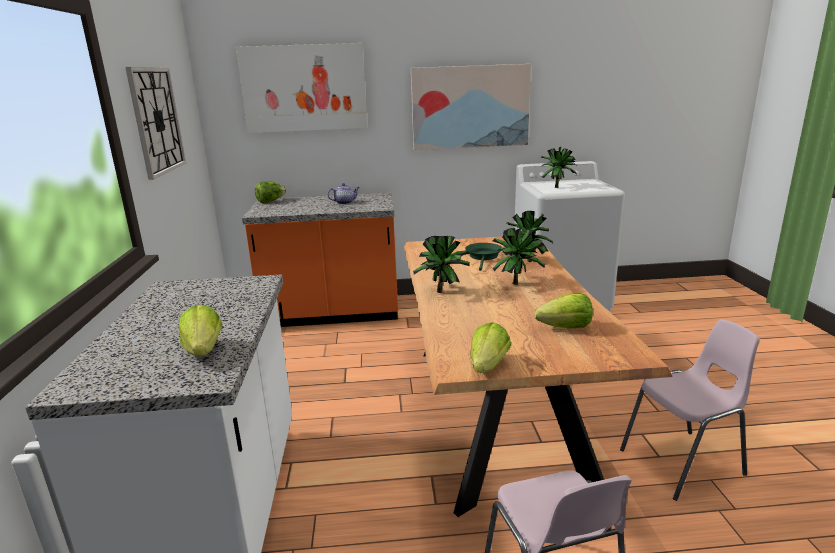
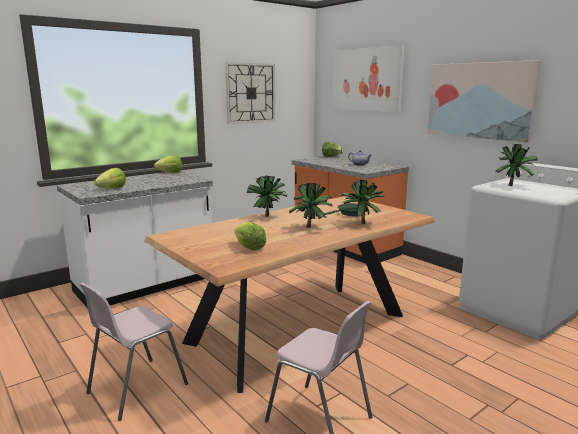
camera: 55 degrees right, 5 degrees down
lettuce [470,322,511,373] -> lettuce moved to [154,155,182,173]

